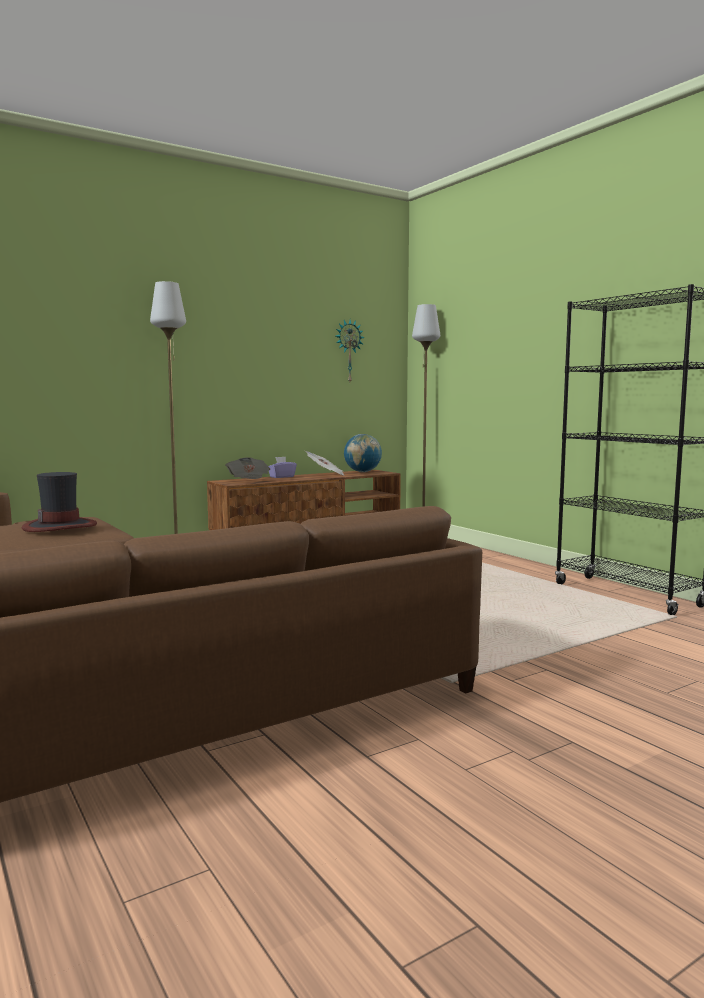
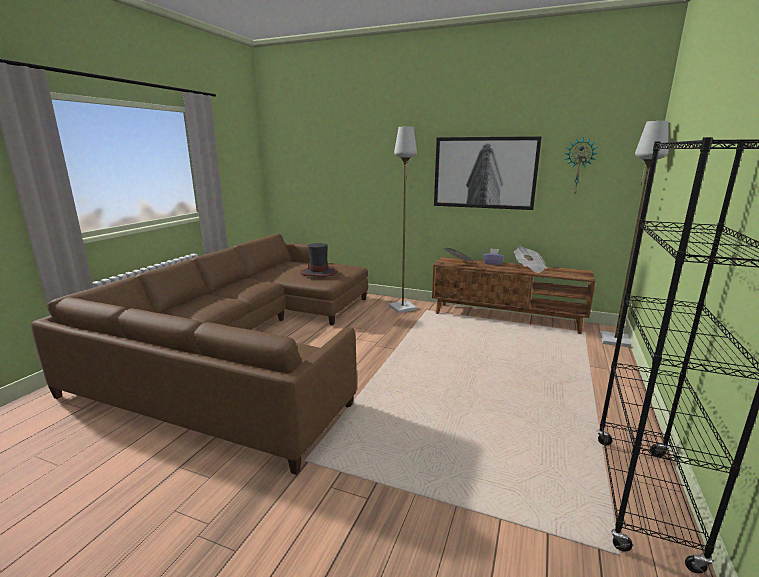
camera: 55 degrees right, 10 degrees up
globe [344,434,382,472] -> none
none -> picture [434,136,542,210]

